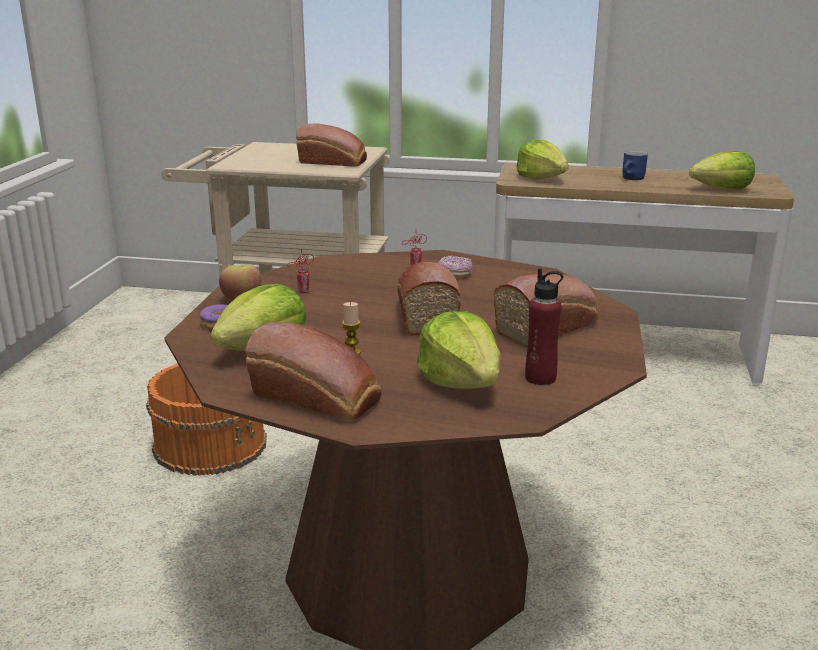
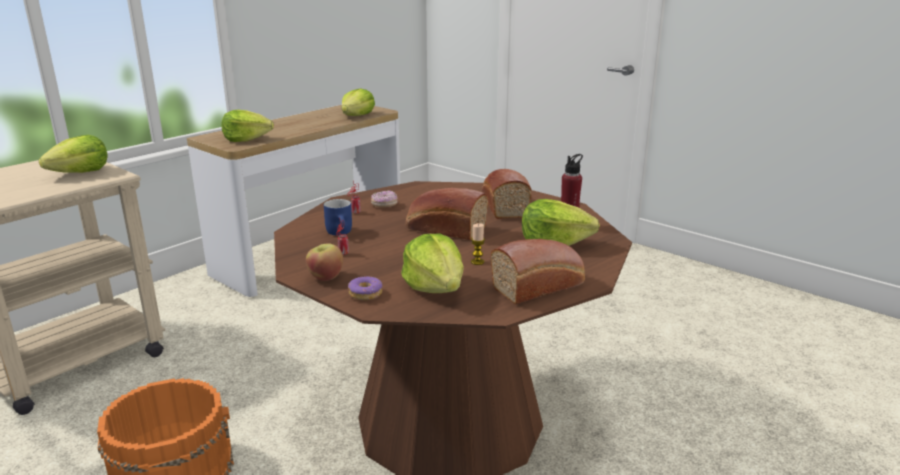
camera: 60 degrees left, 0 degrees up
bread [296,123,367,167] -> lettuce [39,135,108,173]
blue mug [623,151,648,180] -> blue mug moved to [324,199,352,235]

